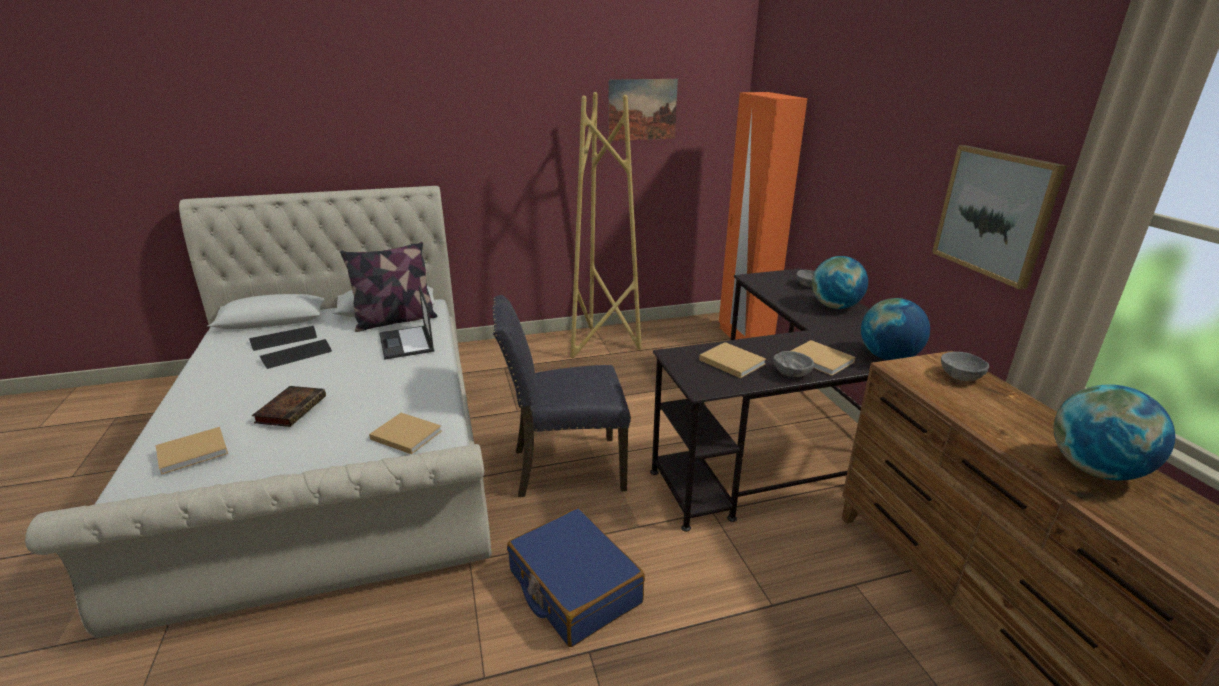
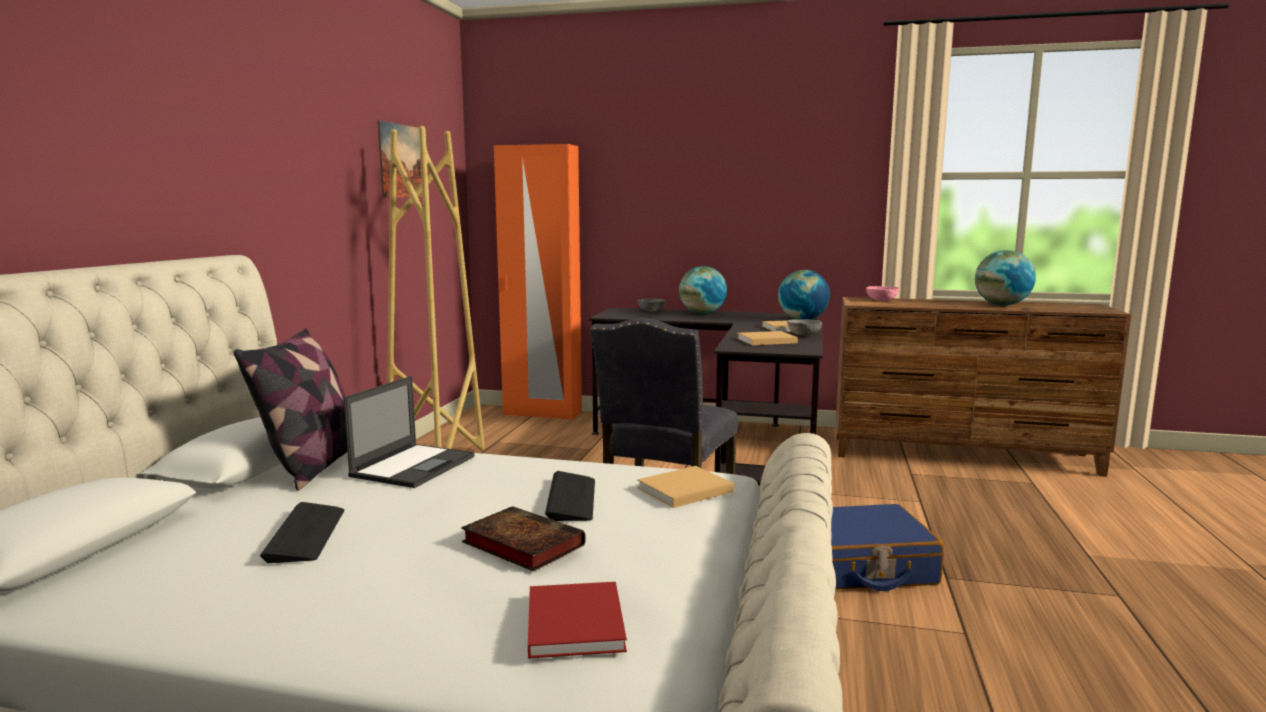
camera: 60 degrees left, 15 degrees down
beige book [156,427,228,475] -> red book [528,582,627,659]
keyboard [249,326,317,351] -> keyboard moved to [545,471,595,521]
laptop [379,285,434,360] -> laptop turned 75 degrees counterclockwise [343,376,475,488]
picture [932,145,1067,289] -> none
grey bowl [941,352,989,381] -> pink bowl [866,286,899,301]

